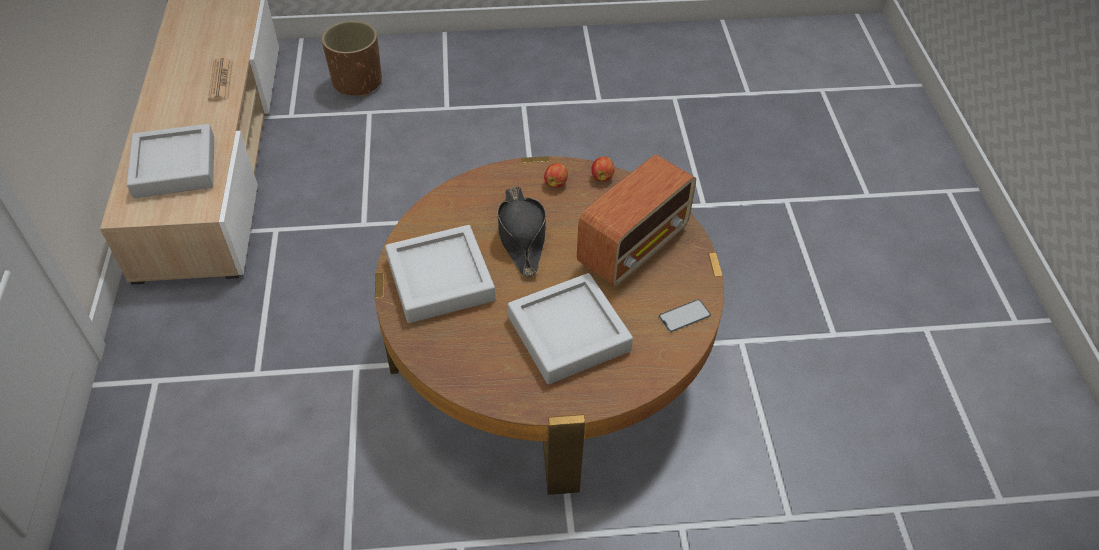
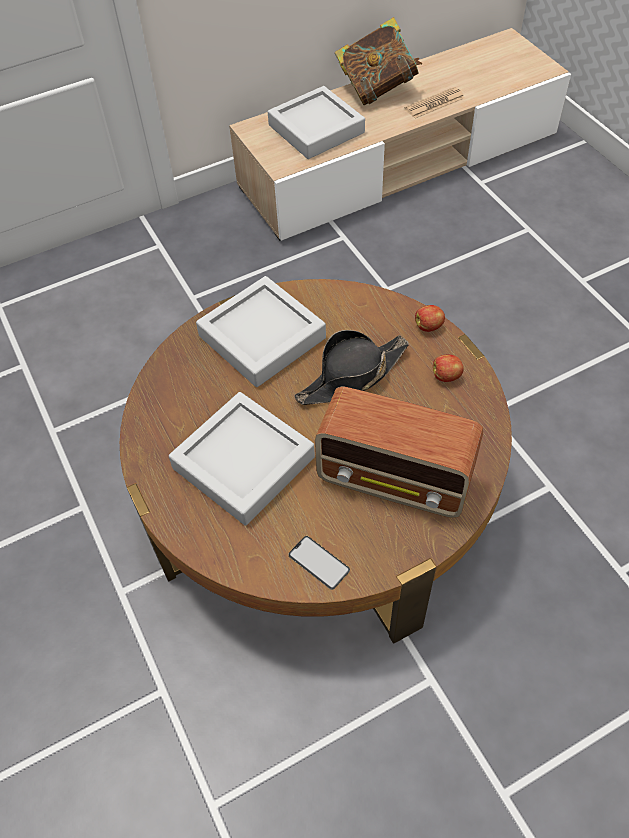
camera: 70 degrees right, 5 degrees up
brown planter [322,20,382,97] -> none
apple [591,156,615,181] -> apple moved to [415,305,445,332]
none -> book [335,17,422,105]

